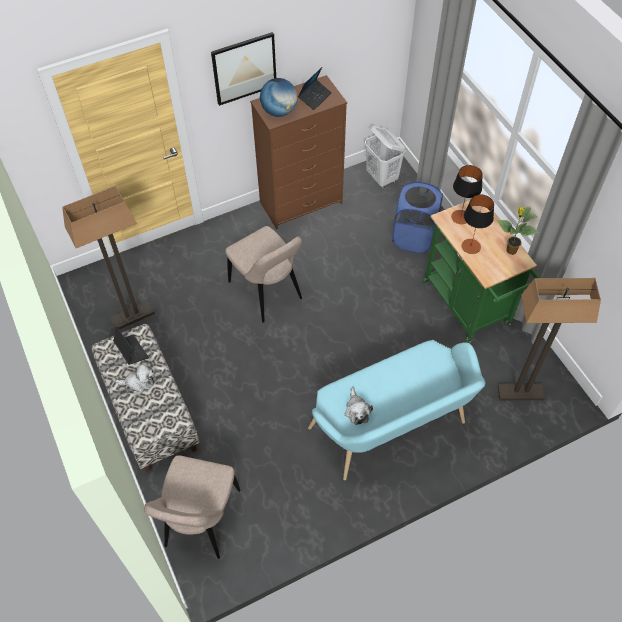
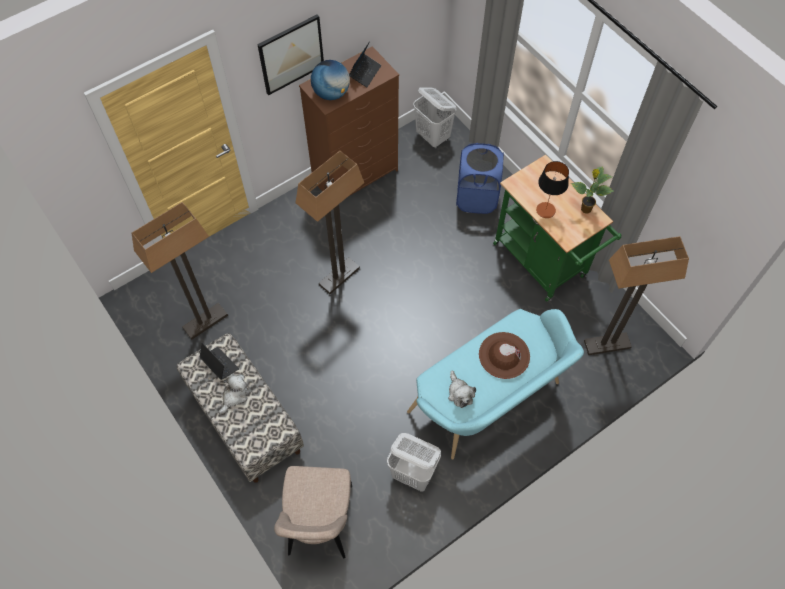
camera: 10 degrees left, 5 degrees up
plush toy [115,362,154,393] -> plush toy turned 45 degrees counterclockwise [219,373,248,414]
beige chair [225,226,302,323] -> floor lamp [295,151,364,294]
table lamp [451,165,483,224] -> none
none -> white laundry basket [387,433,441,492]
none -> brown hat [479,332,530,379]

